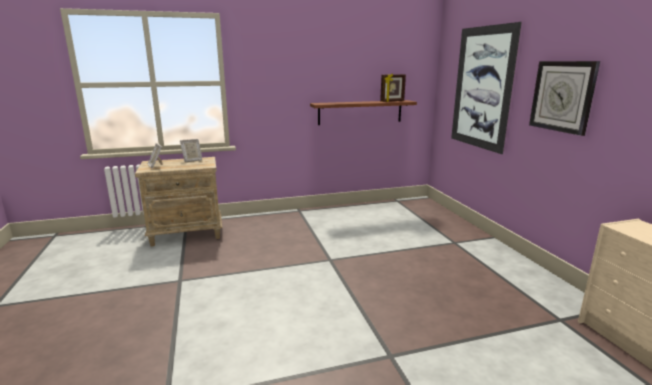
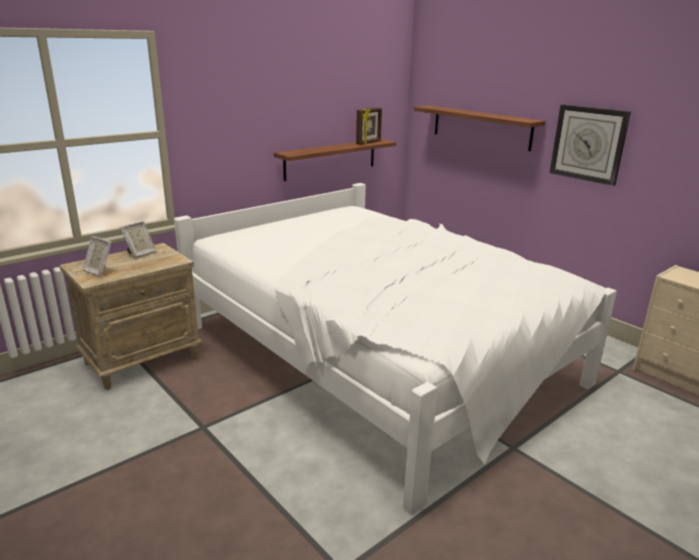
camera: 25 degrees left, 5 degrees up
picture [451,22,522,154] -> shelf [414,105,546,151]
none -> white bed [174,183,617,515]

